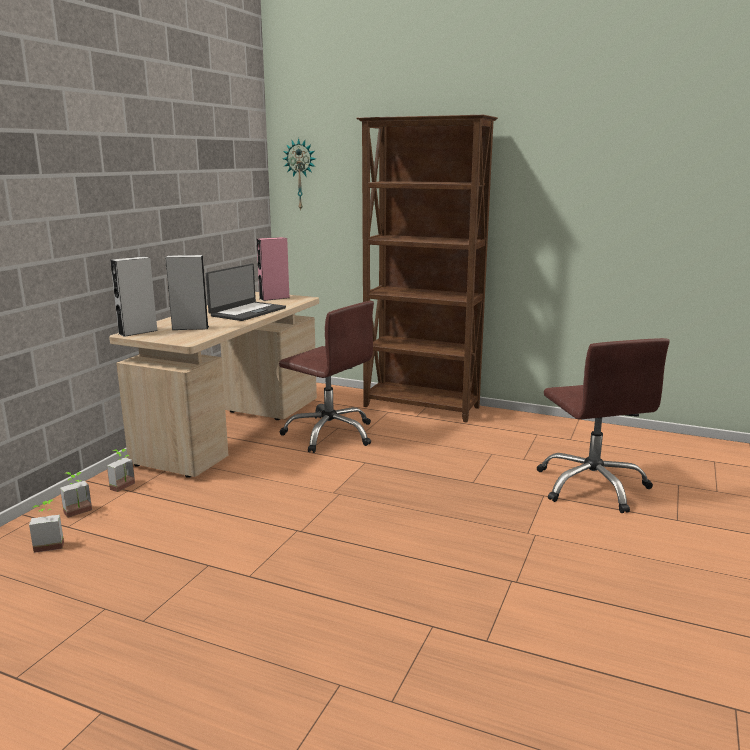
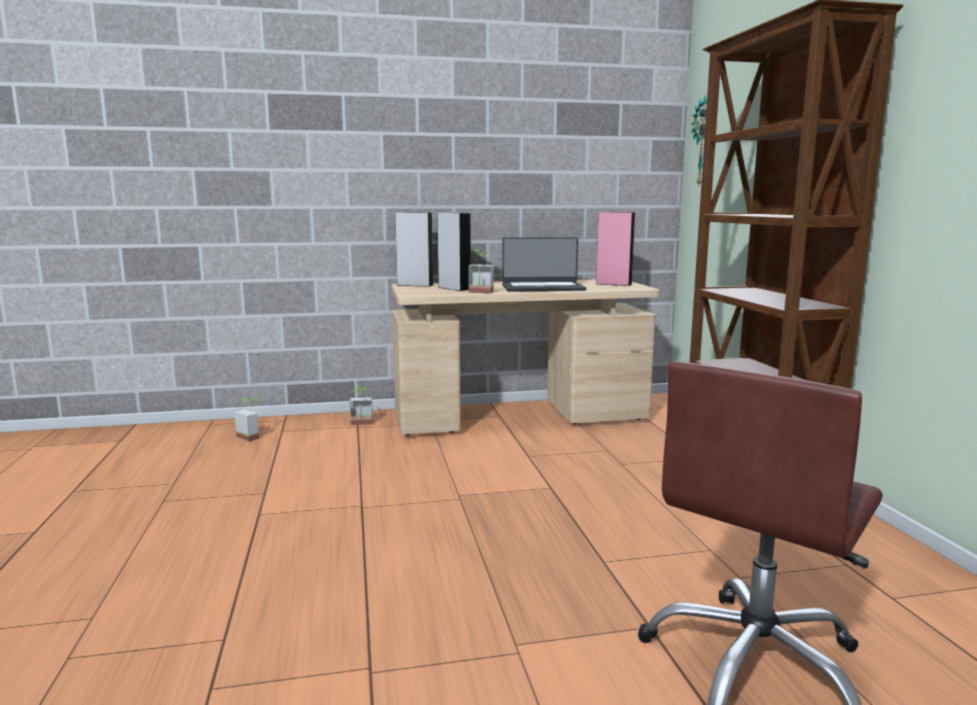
camera: 55 degrees right, 5 degrees down
potted plant [60,472,92,518] -> potted plant moved to [468,249,494,293]
brown office chair [279,301,374,453] -> none

